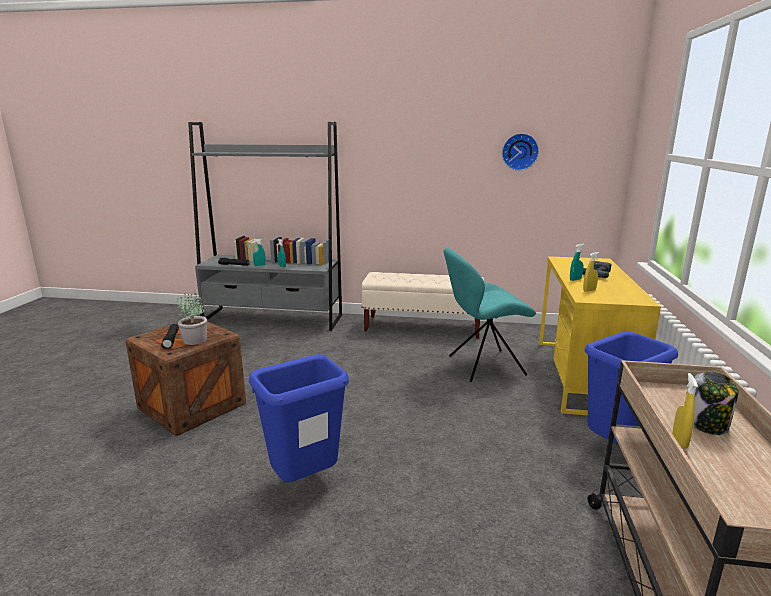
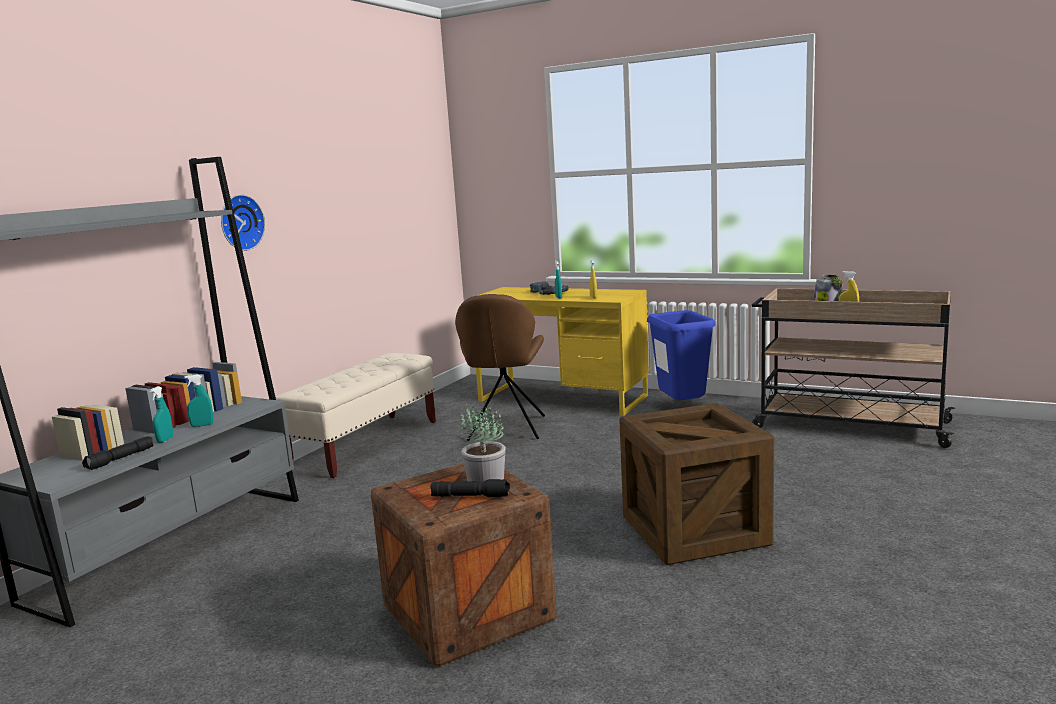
camera: 70 degrees left, 5 degrees down
blue trash can [249,355,349,482] -> crate [619,403,774,565]
turquoise chair [444,248,536,382] -> brown chair [455,294,545,441]
wall clock [502,133,539,171] -> wall clock moved to [221,194,265,251]

